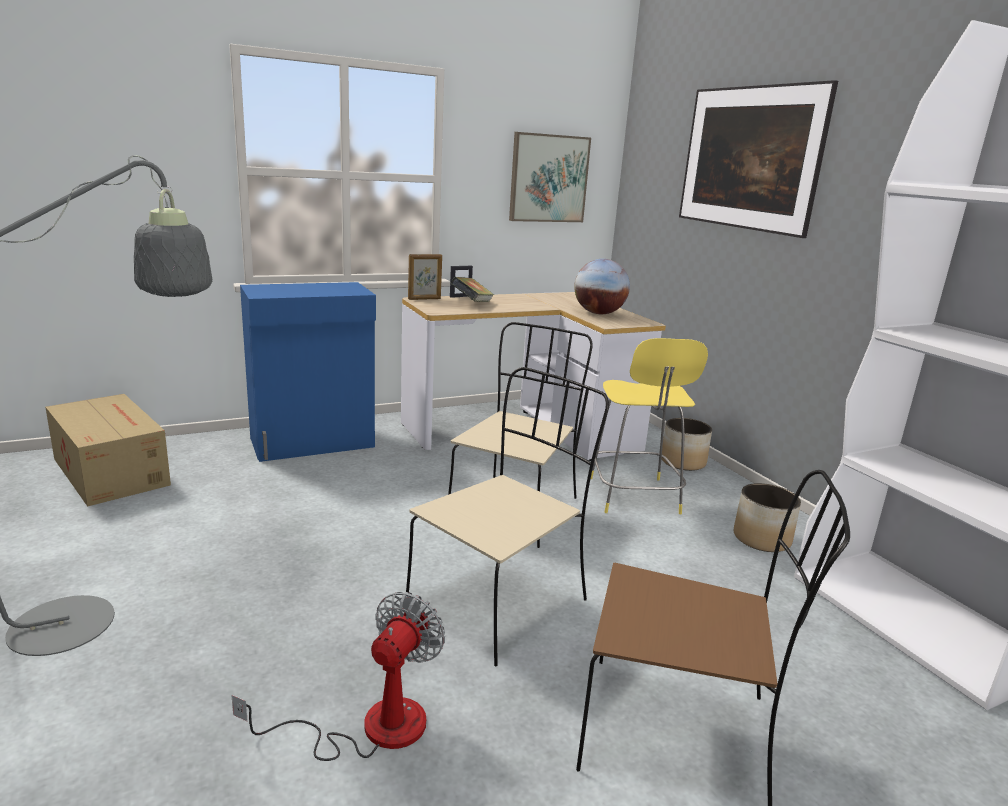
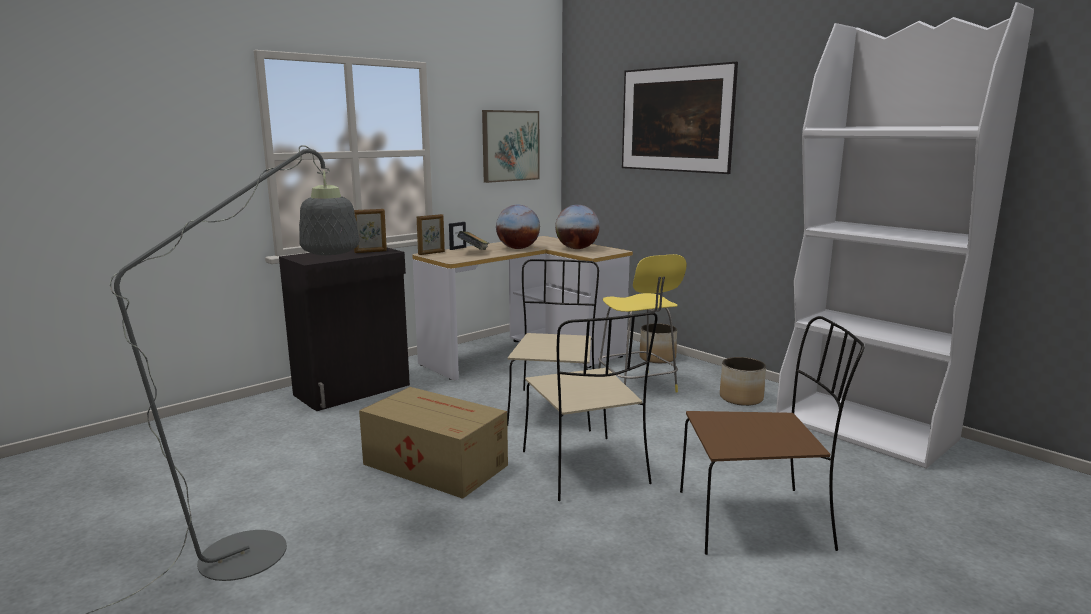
camera: 15 degrees left, 5 degrees down
cardboard box [45,394,171,507] -> cardboard box moved to [359,387,508,499]
fan [231,592,445,761] -> none
blue cabinet [240,282,376,462] -> black cabinet [279,248,410,411]
beige chair [406,367,609,666] -> beige chair turned 135 degrees clockwise [523,312,658,501]
none -> picture frame [354,209,387,253]
none -> globe [496,205,540,249]

